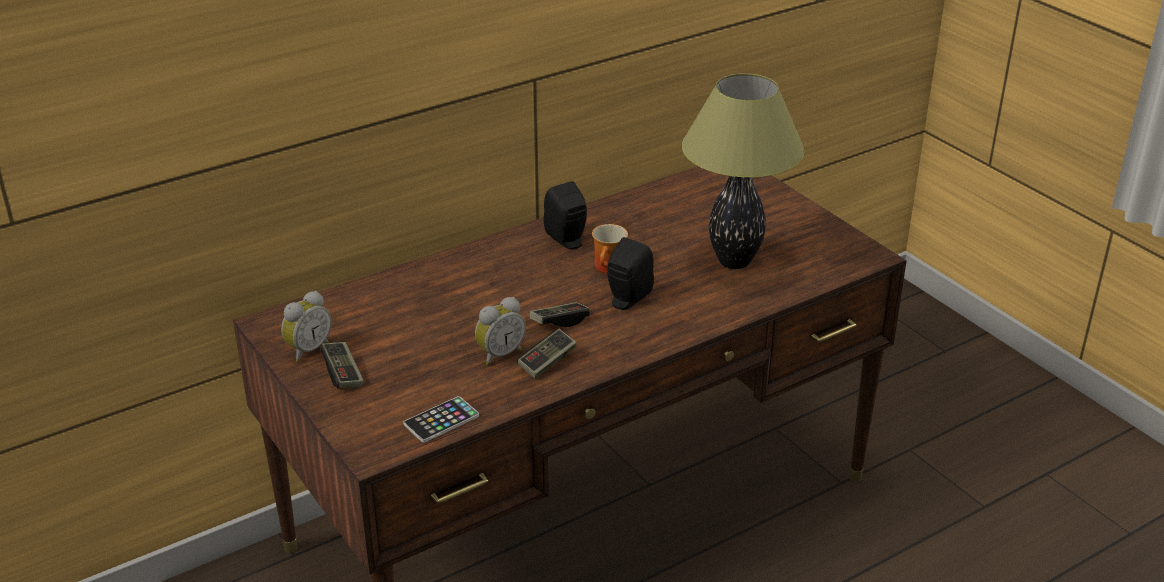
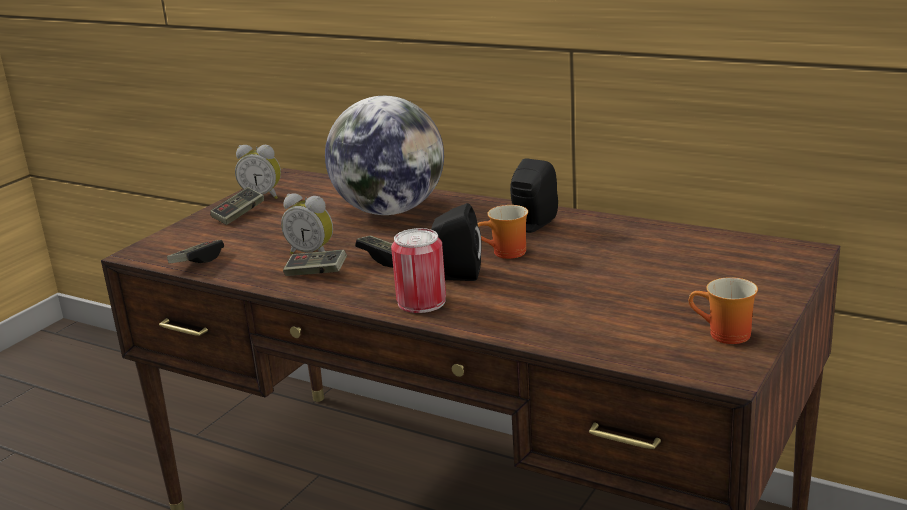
camera: 65 degrees right, 10 degrees down
phone [403,396,479,443] -> game controller [167,240,224,264]
table lamp [682,73,805,269] -> none
none -> globe [325,96,444,215]
none -> can [391,228,446,313]
none -> mug [689,277,758,344]

